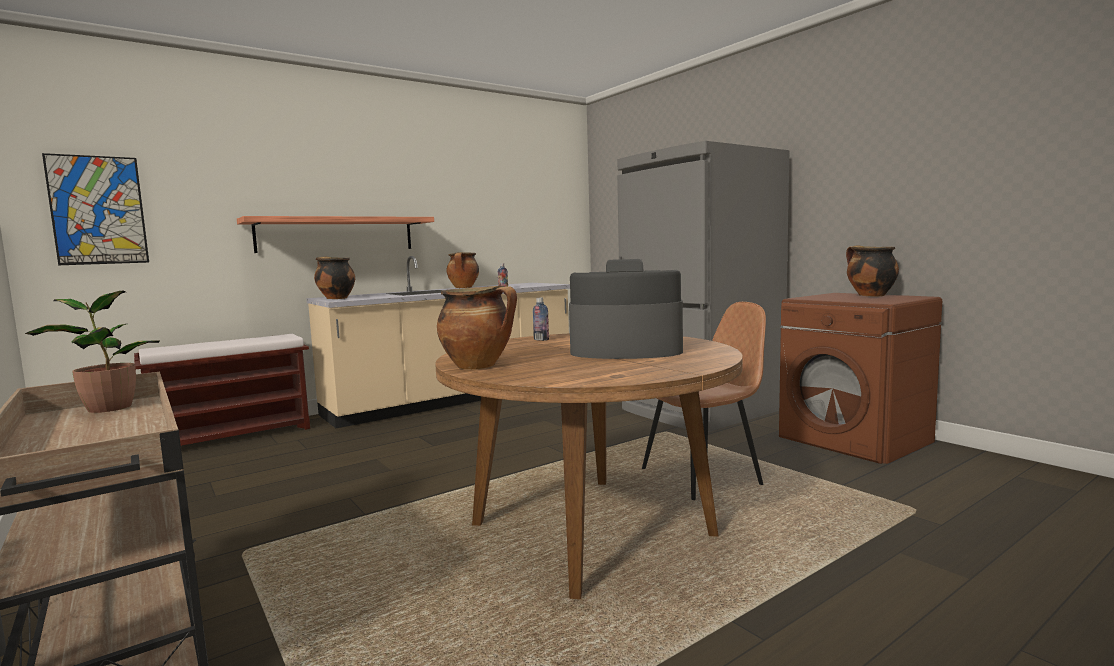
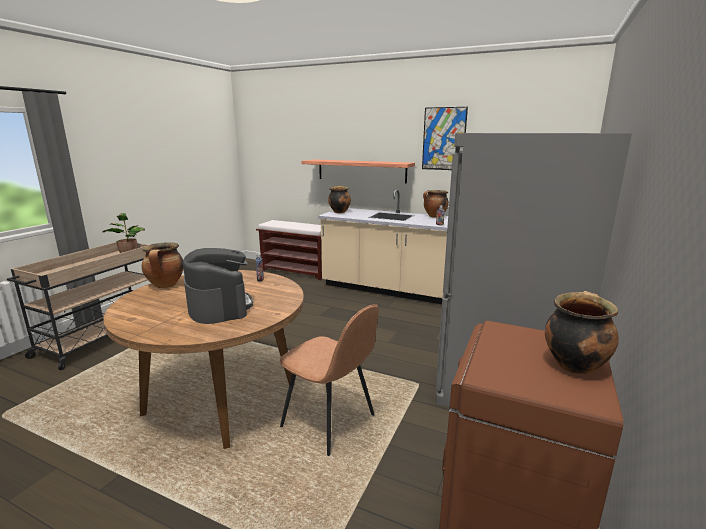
camera: 60 degrees right, 10 degrees up
picture [42,153,149,265] -> picture moved to [422,107,468,170]

